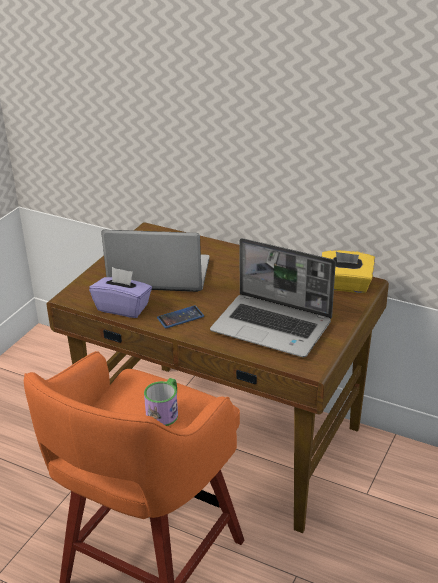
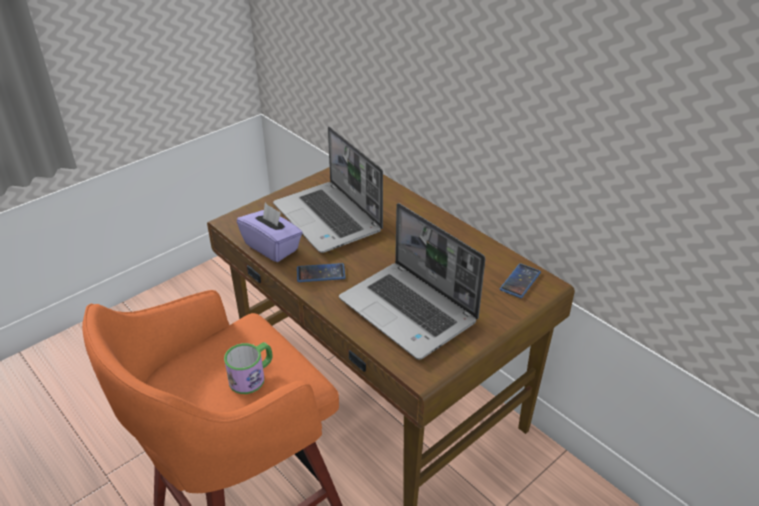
camera: 20 degrees right, 5 degrees up
laptop [101,230,210,292] -> laptop turned 150 degrees counterclockwise [273,126,383,253]
yellow tissue box [321,250,375,293] -> phone [500,263,541,298]

